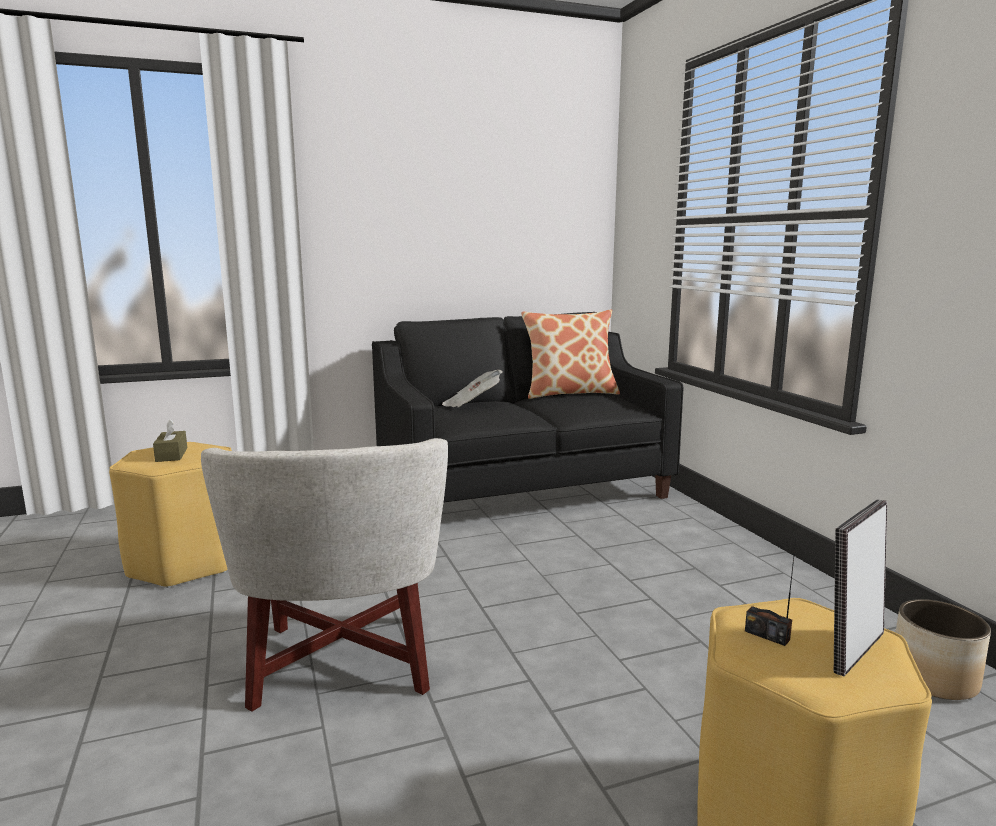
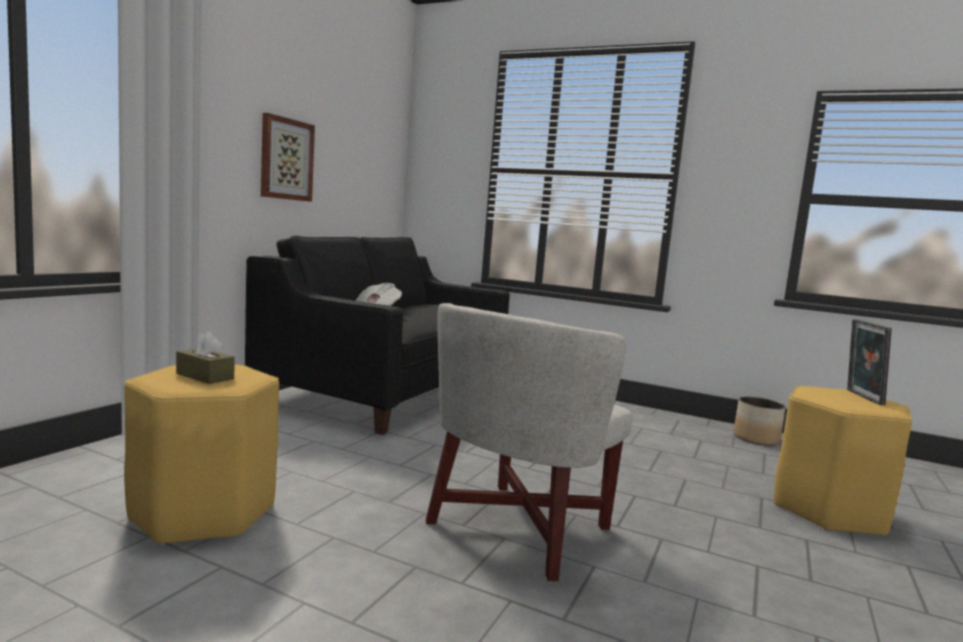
camera: 45 degrees left, 5 degrees down
white armchair [201,438,448,712] -> white armchair turned 90 degrees clockwise [426,303,633,581]
pillow [521,309,620,399] -> none
radio [745,540,796,646] -> none
none -> picture [261,113,315,202]

